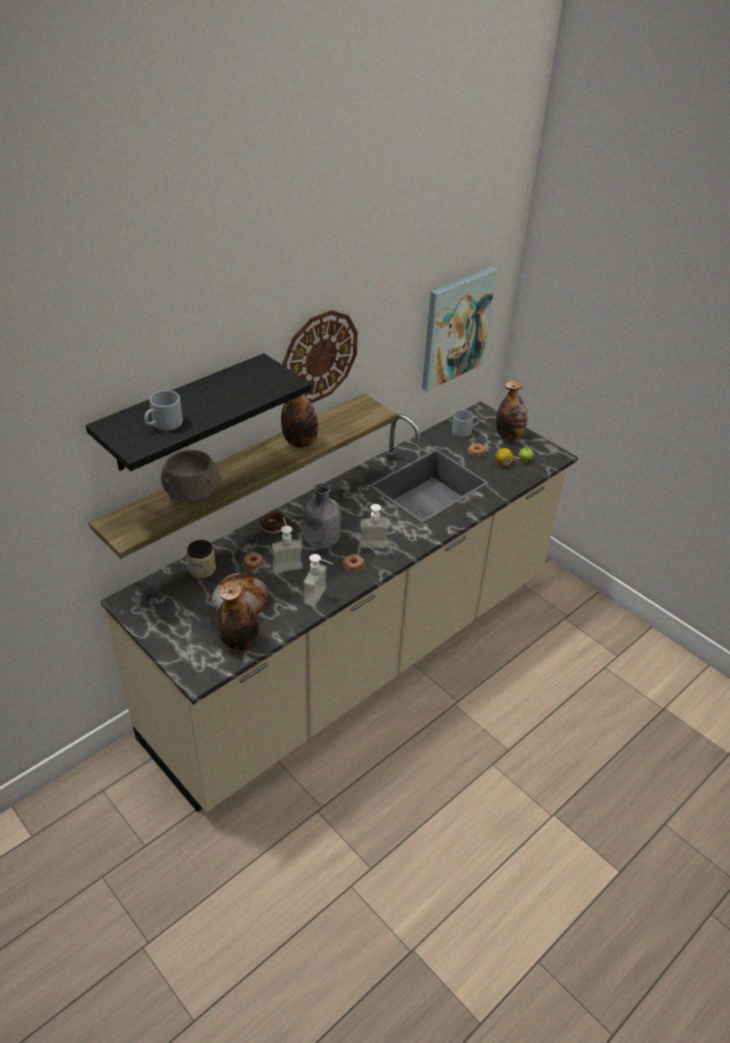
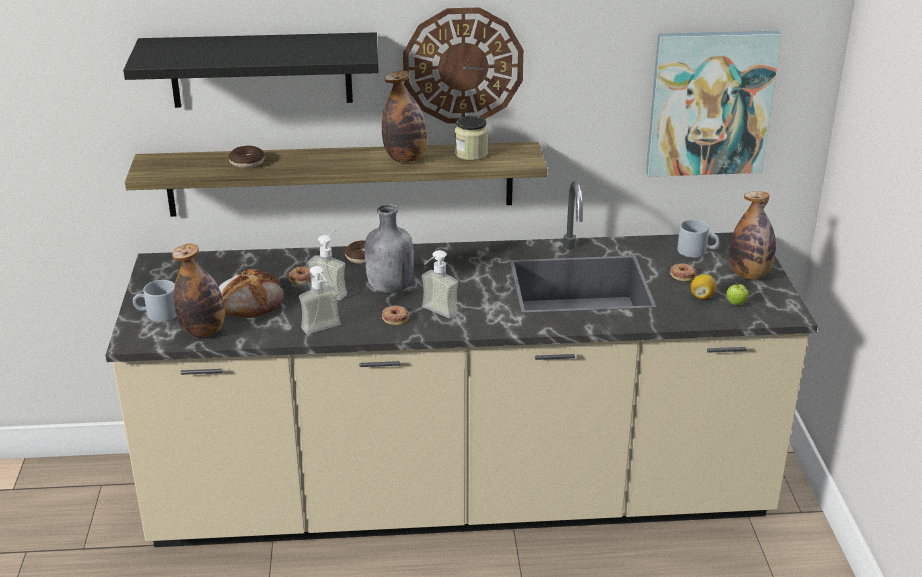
camera: 40 degrees right, 10 degrees down
grey mug [144,390,183,431] -> grey mug moved to [133,280,177,322]
grey bowl [160,450,222,503] -> donut [228,146,265,168]
jar [186,540,216,578] -> jar moved to [455,116,488,160]

